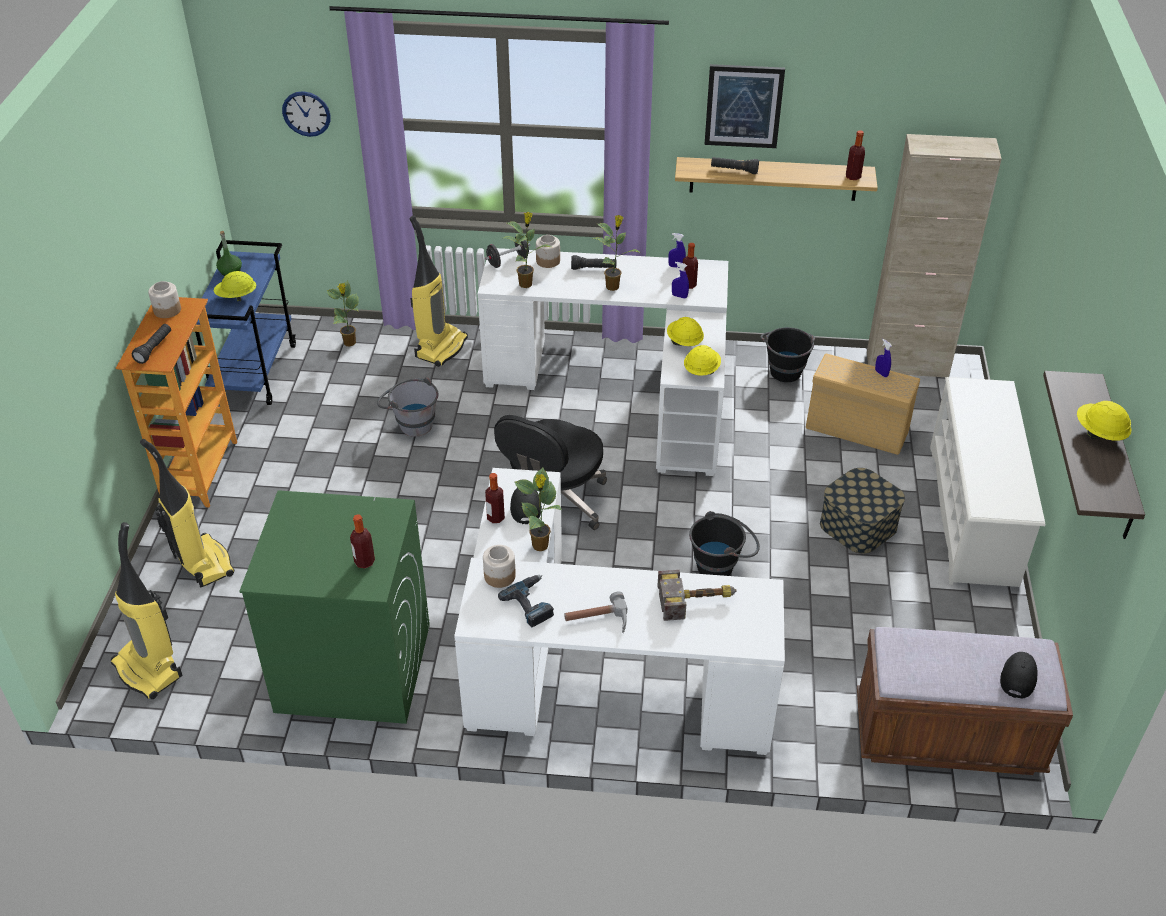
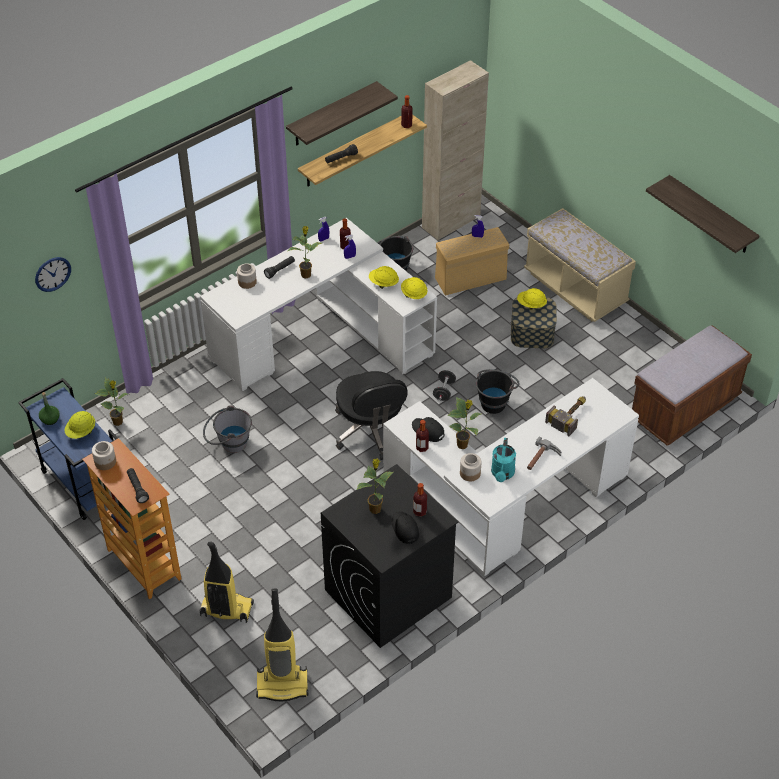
camera: 45 degrees left, 5 degrees up
green washing machine [239,490,430,724] -> black washing machine [321,464,458,648]
vacuum cleaner [409,216,468,367] -> none
black dumbbell [485,237,530,268] -> black dumbbell moved to [433,370,456,401]
power drill [498,575,554,627] -> turquoise watering can [491,438,516,482]
potted plant [503,212,551,288] -> potted plant moved to [357,459,394,514]
picture [704,64,785,148] -> shelf [286,81,398,145]
white shoe rack [930,377,1045,587] -> beige bench [524,208,636,322]
black cap [1000,652,1038,699] -> black cap moved to [392,511,419,544]
yellow hard hat [1077,401,1131,441] -> yellow hard hat moved to [517,288,547,310]

